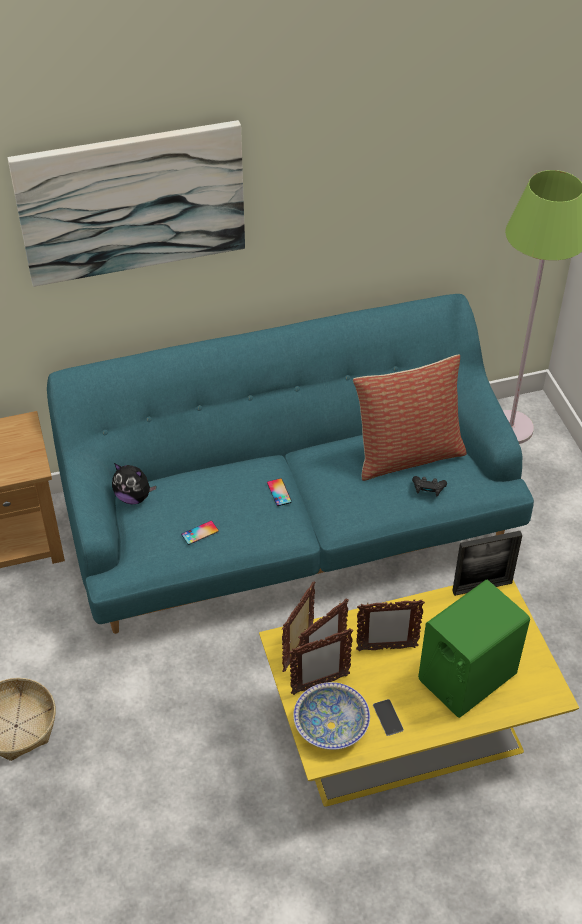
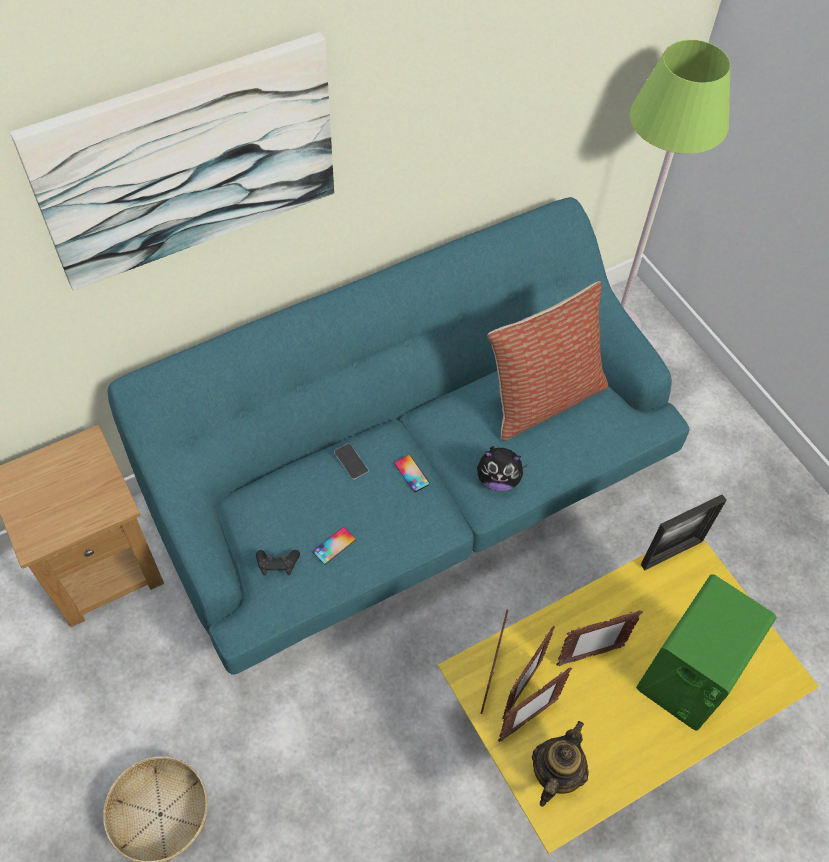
camera: 15 degrees left, 10 degrees up
plush toy [112,463,156,504] -> plush toy moved to [477,446,528,491]
bowl [293,682,370,750] -> teapot [532,721,589,807]
phone [373,699,404,736] -> phone moved to [334,443,369,480]
black game controller [412,476,447,497] -> black game controller moved to [256,550,300,576]

